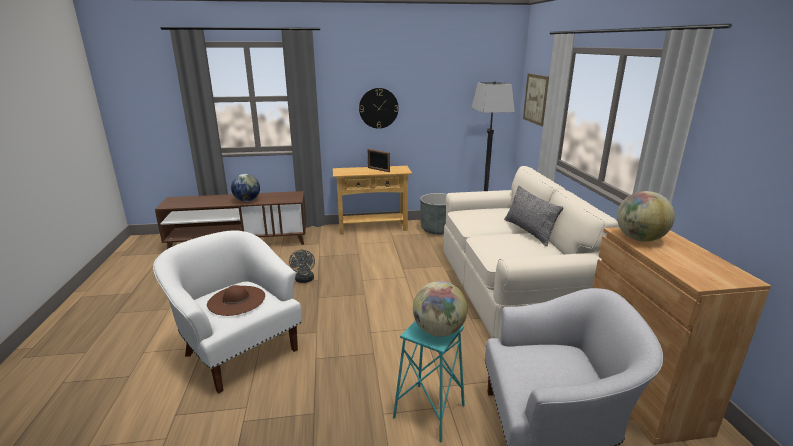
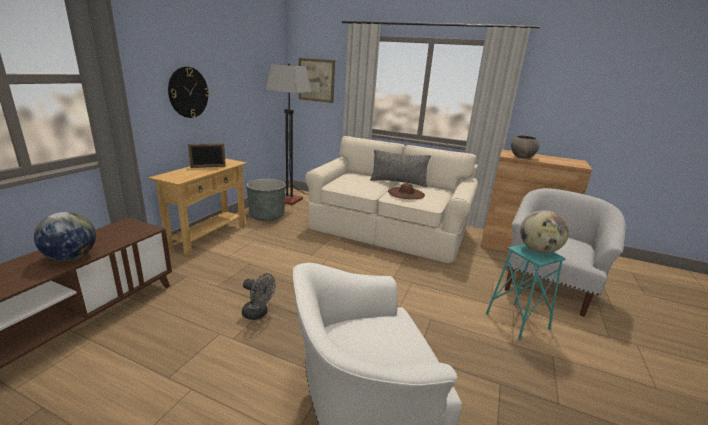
camera: 60 degrees left, 0 degrees up
brown hat [207,285,265,316] -> brown hat moved to [388,183,425,199]
globe [617,191,675,242] -> grey bowl [511,135,540,159]

